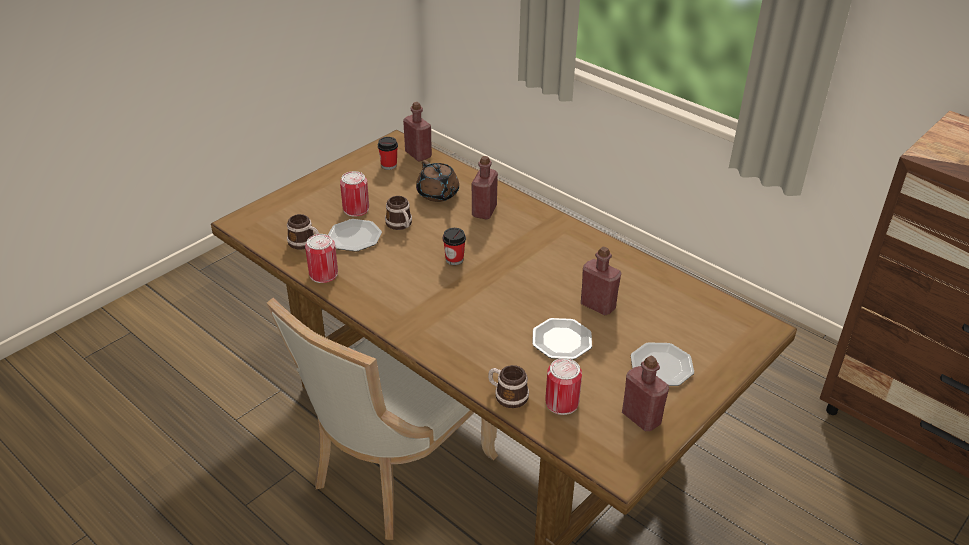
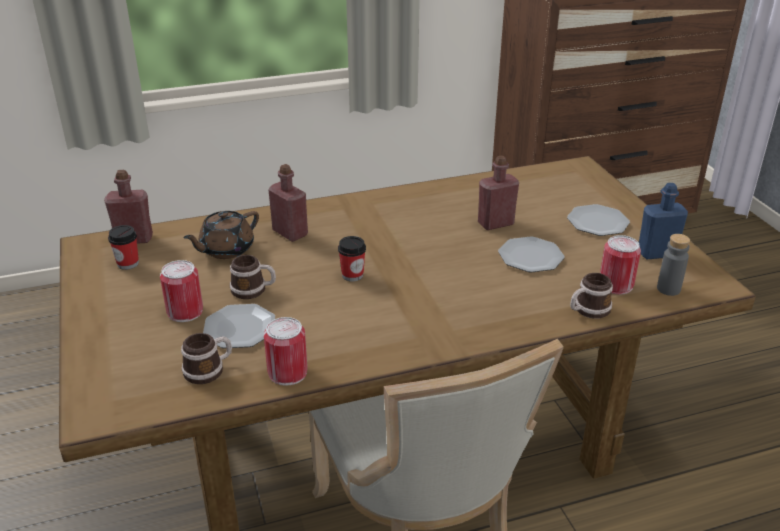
camera: 60 degrees left, 5 degrees down
brown teapot [416,160,459,202] -> brown teapot turned 135 degrees clockwise [183,211,259,259]
red bottle [622,356,669,431] -> blue bottle [639,183,688,259]
none -> grey bottle [657,234,690,296]

